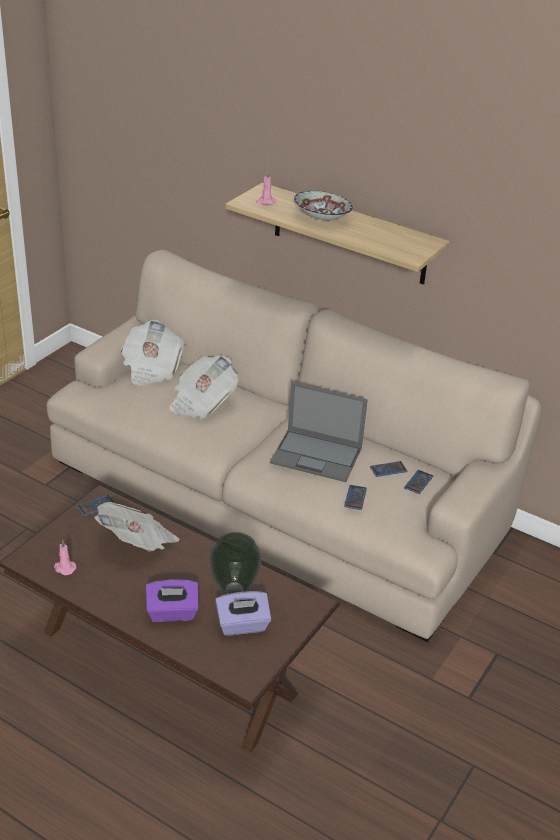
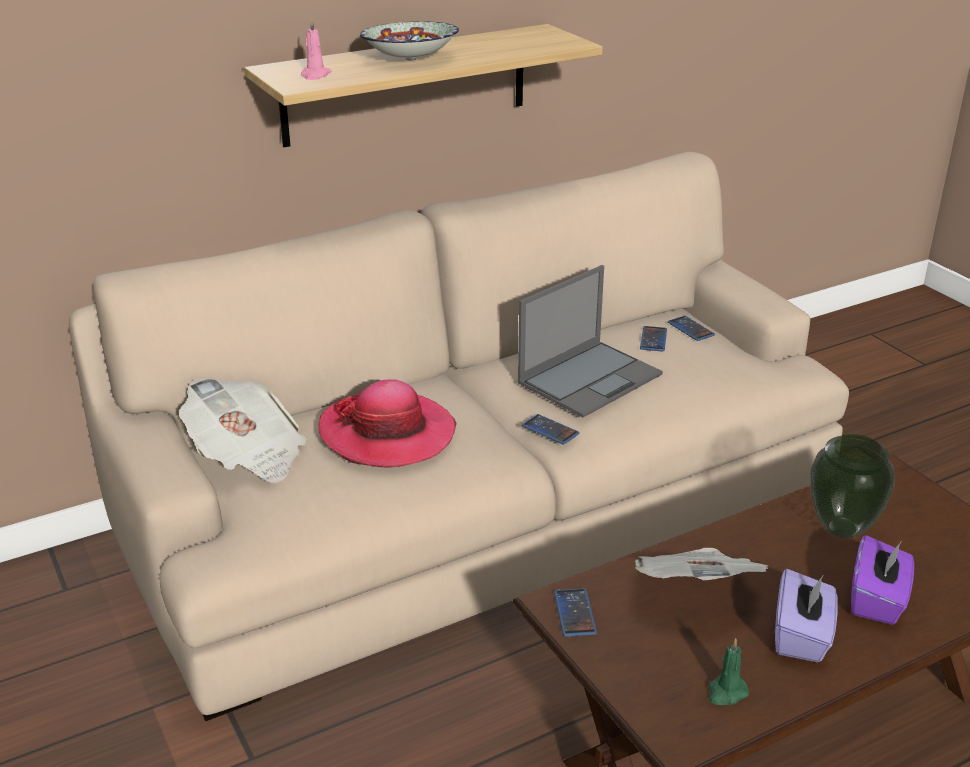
camera: 60 degrees left, 5 degrees down
pink candle [54,540,77,575] -> green candle [708,638,749,705]
newspaper [169,356,238,419] -> hat [318,380,457,468]
purple tissue box [215,591,271,636] -> purple tissue box moved to [775,569,838,662]
phone [344,485,367,510] -> phone moved to [522,414,579,445]

